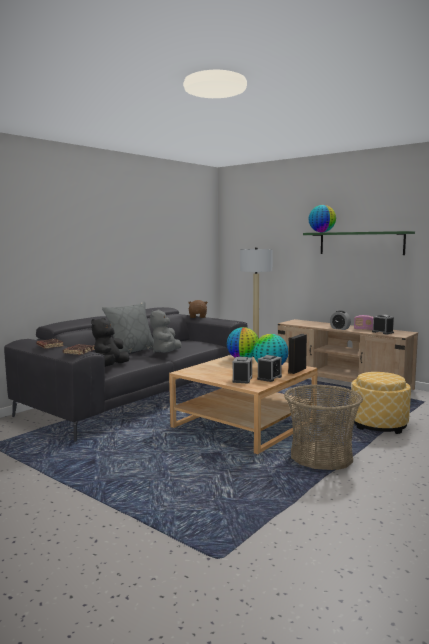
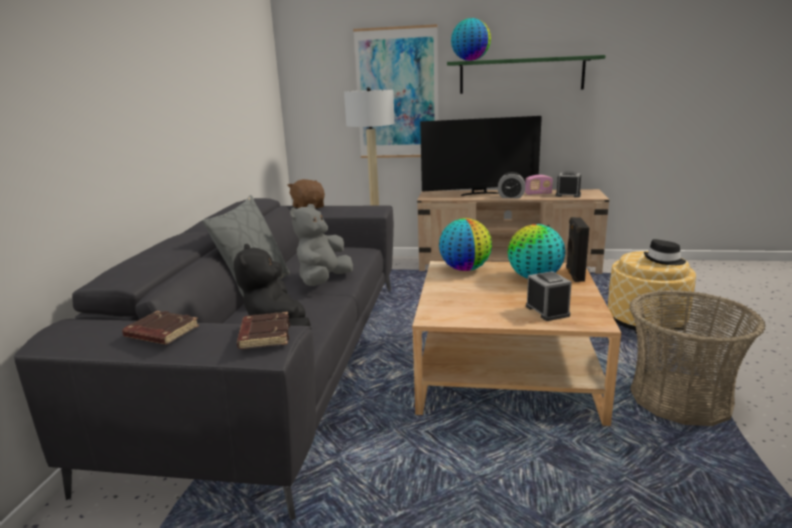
camera: 30 degrees left, 10 degrees up
grey plush toy [150,309,182,353] -> grey plush toy turned 45 degrees clockwise [290,204,353,286]
alarm clock [257,355,282,382] -> none
none -> picture [353,24,438,158]
none -> television [420,116,542,196]
none -> black hat [644,239,686,265]

